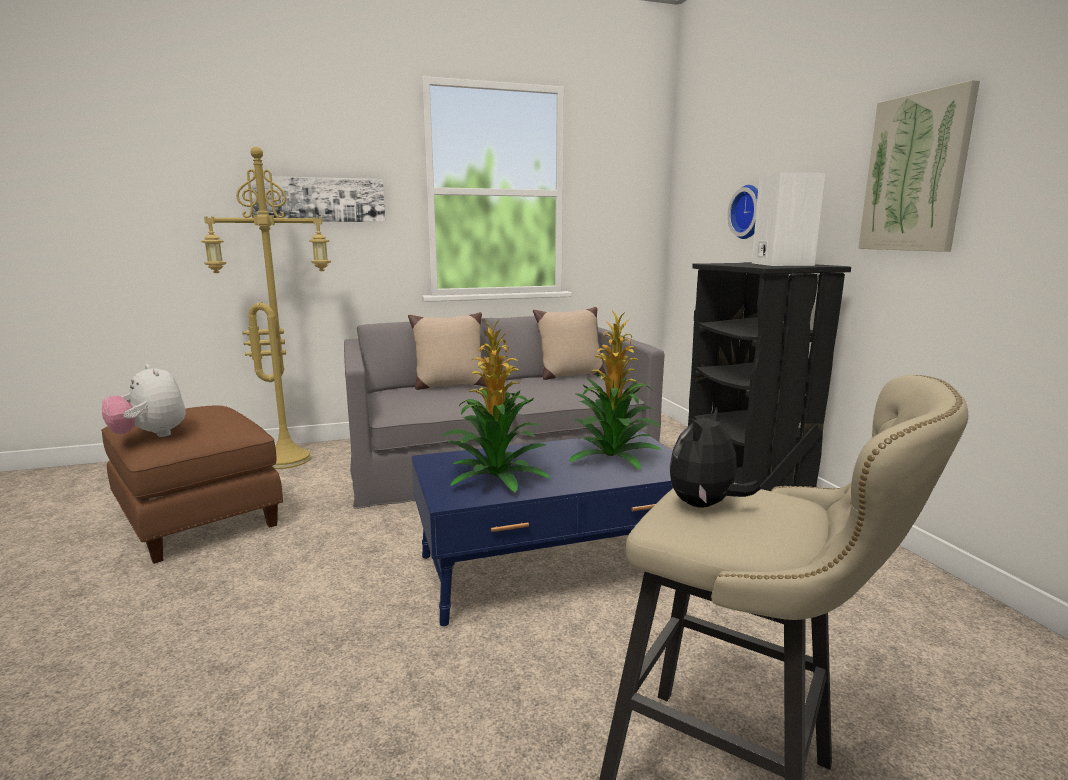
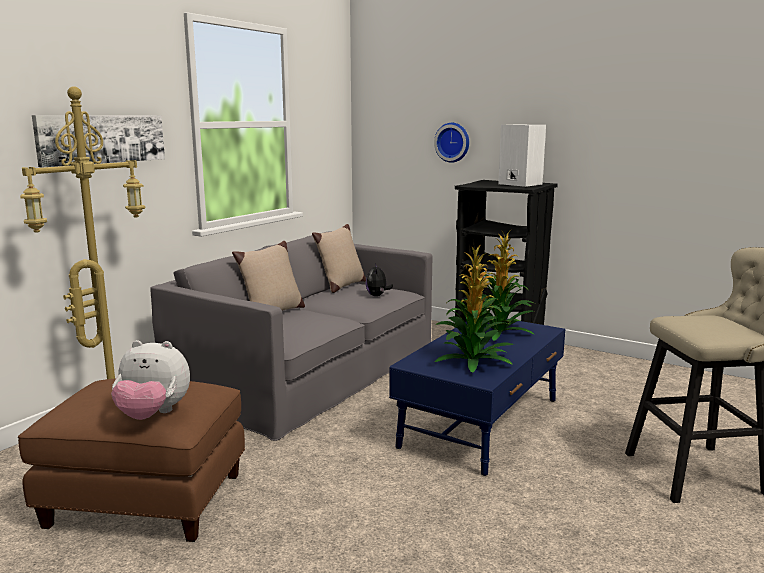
camera: 40 degrees left, 0 degrees up
plush toy [669,406,760,508] -> plush toy moved to [366,263,393,296]
picture [858,80,980,252] -> none

